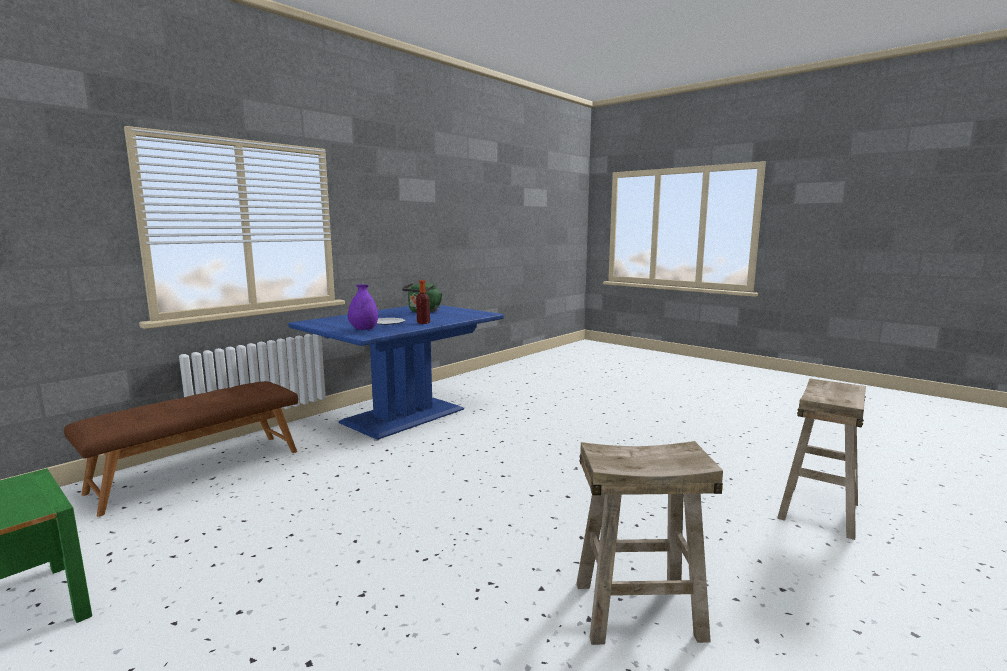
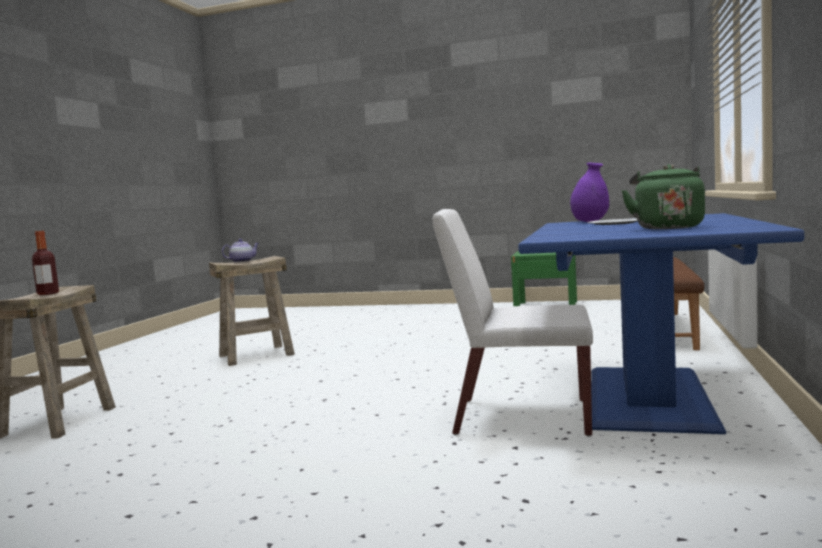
camera: 155 degrees right, 5 degrees down
bottle [416,280,430,324] -> bottle moved to [32,231,59,295]
none -> teapot [222,239,259,263]
none -> white chair [432,209,593,437]

